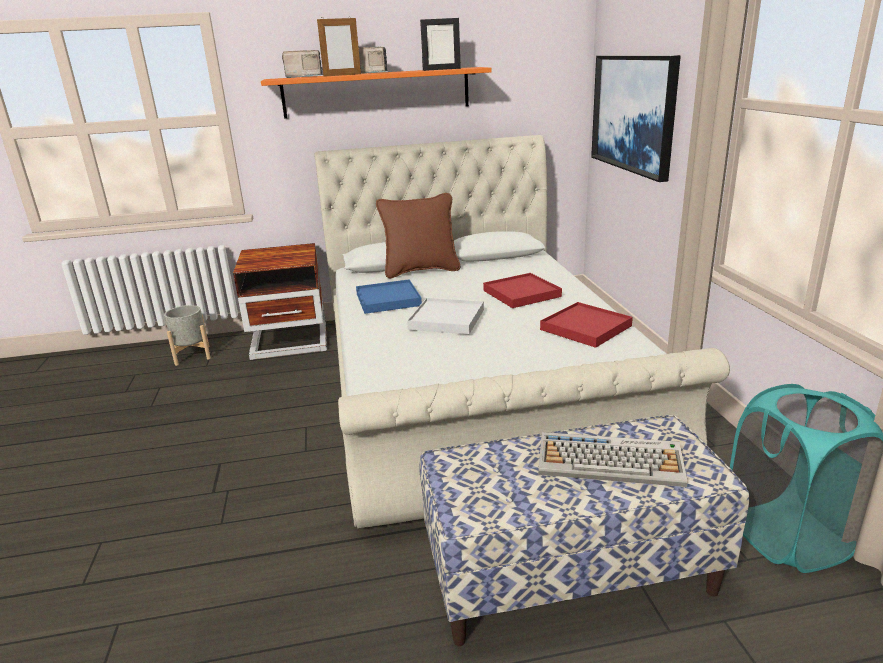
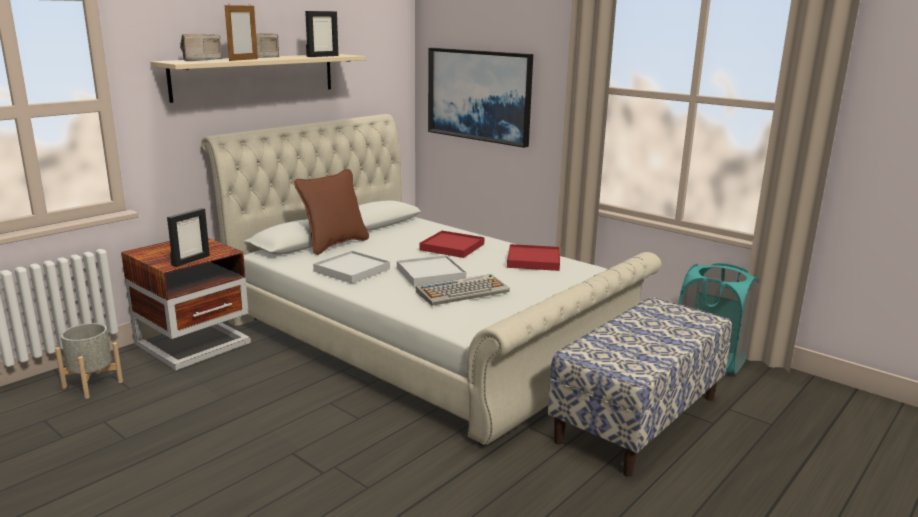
camera: 40 degrees left, 5 degrees down
orange shelf [261,67,492,119] -> beige shelf [150,54,366,103]
blue tray [356,279,422,314] -> white tray [313,251,390,284]
keyboard [538,432,688,487] -> keyboard moved to [416,274,510,306]
none -> picture frame [167,208,210,267]

